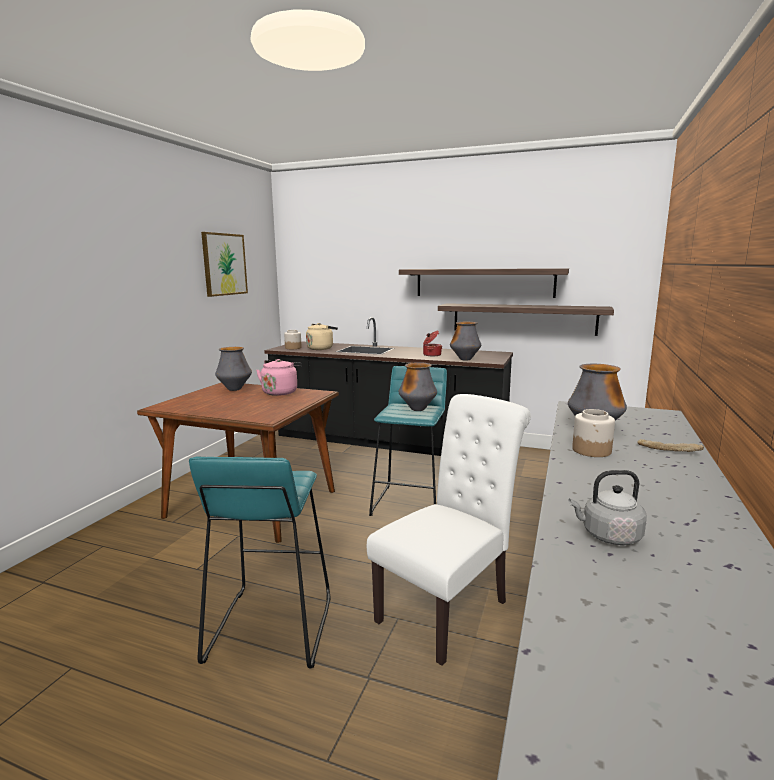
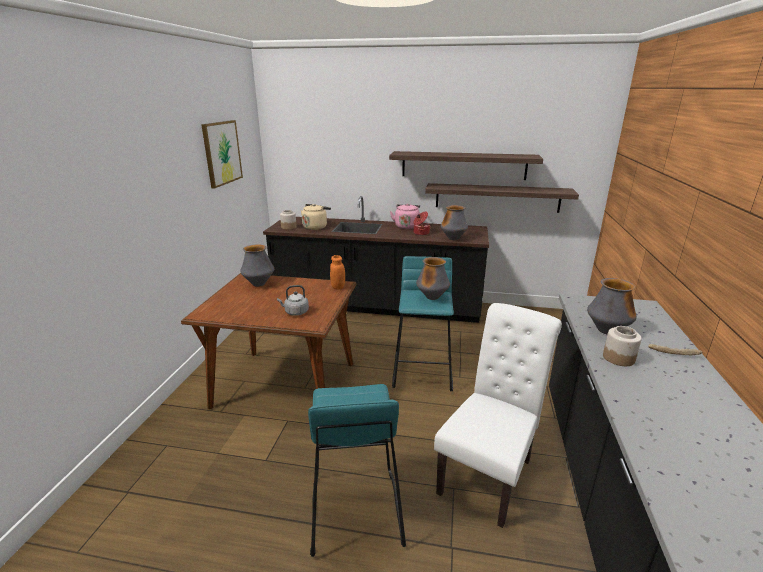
camera: 10 degrees left, 10 degrees up
pink kettle [256,359,302,396] -> pink kettle moved to [390,204,420,229]
grey kettle [568,470,647,545] -> grey kettle moved to [277,285,309,316]
none -> orange jar [330,255,345,289]

